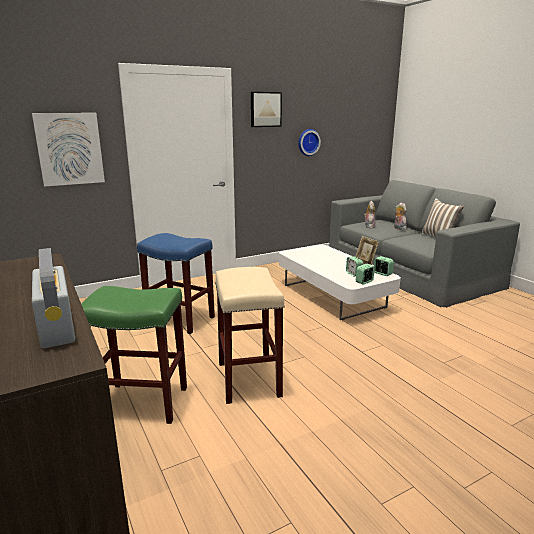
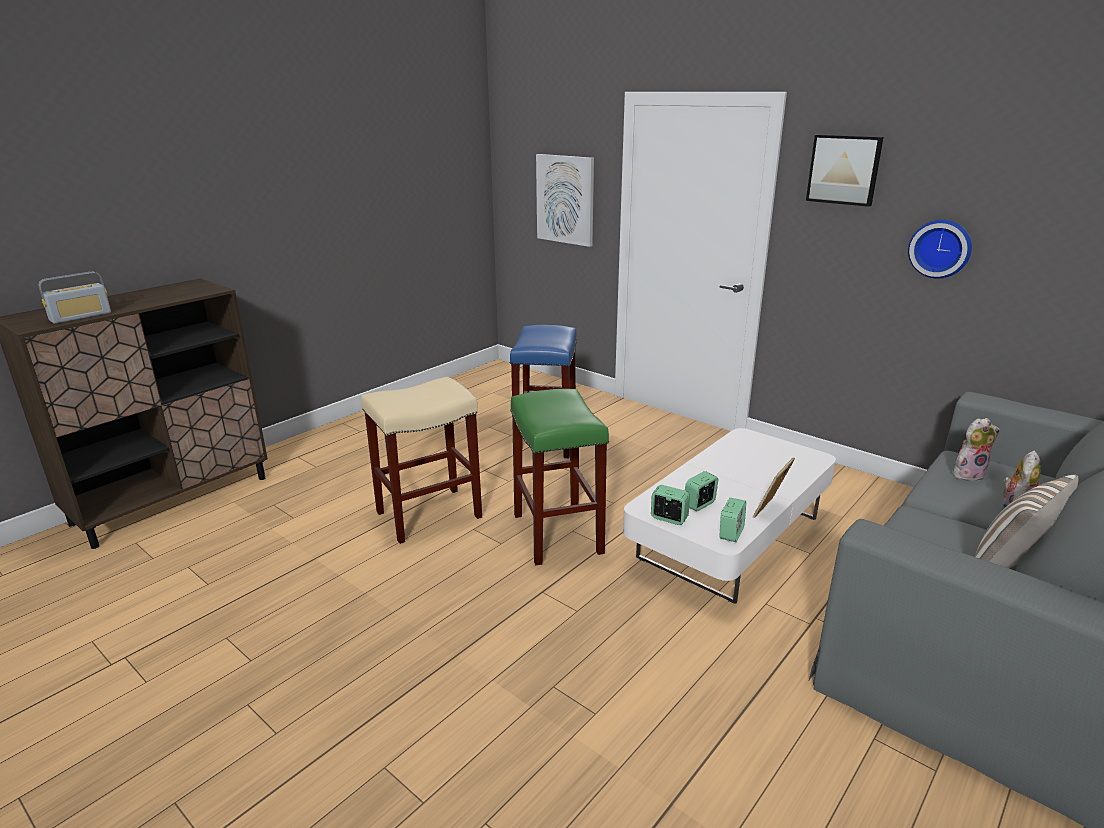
camera: 70 degrees right, 5 degrees up
green stool [81,286,187,424] -> green stool moved to [510,389,609,565]

